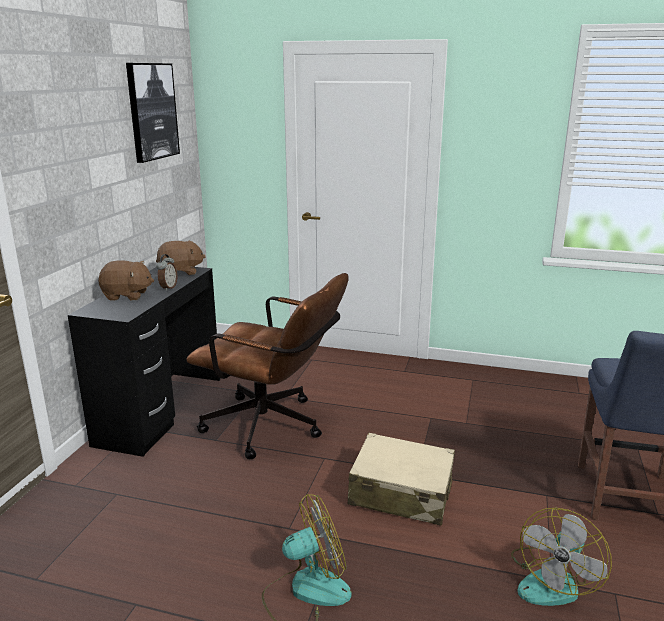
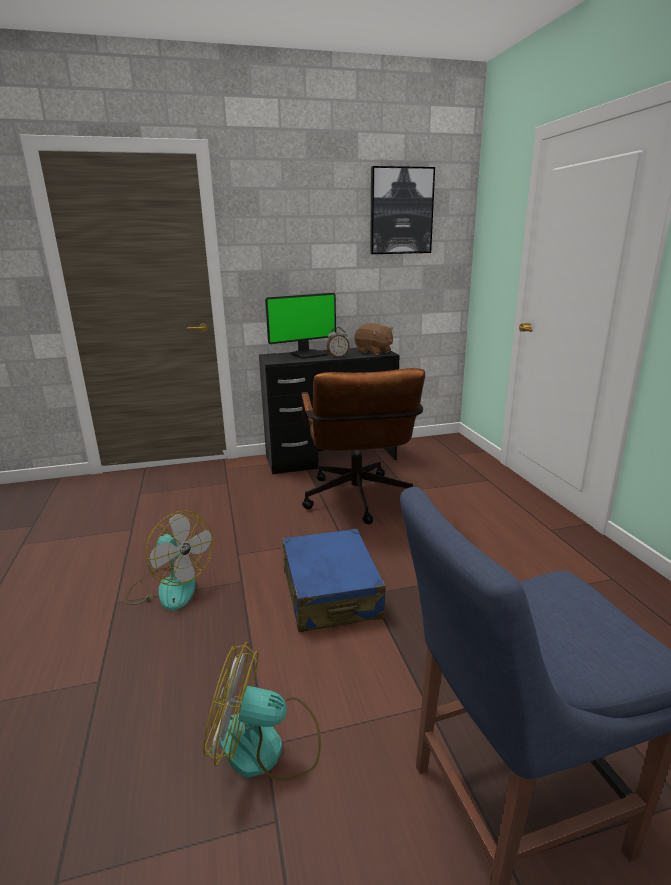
camera: 60 degrees right, 0 degrees up
brown plush toy [98,260,154,301] -> monitor [265,293,336,359]
beige suitcase [348,433,455,526] -> blue suitcase [282,529,386,632]

